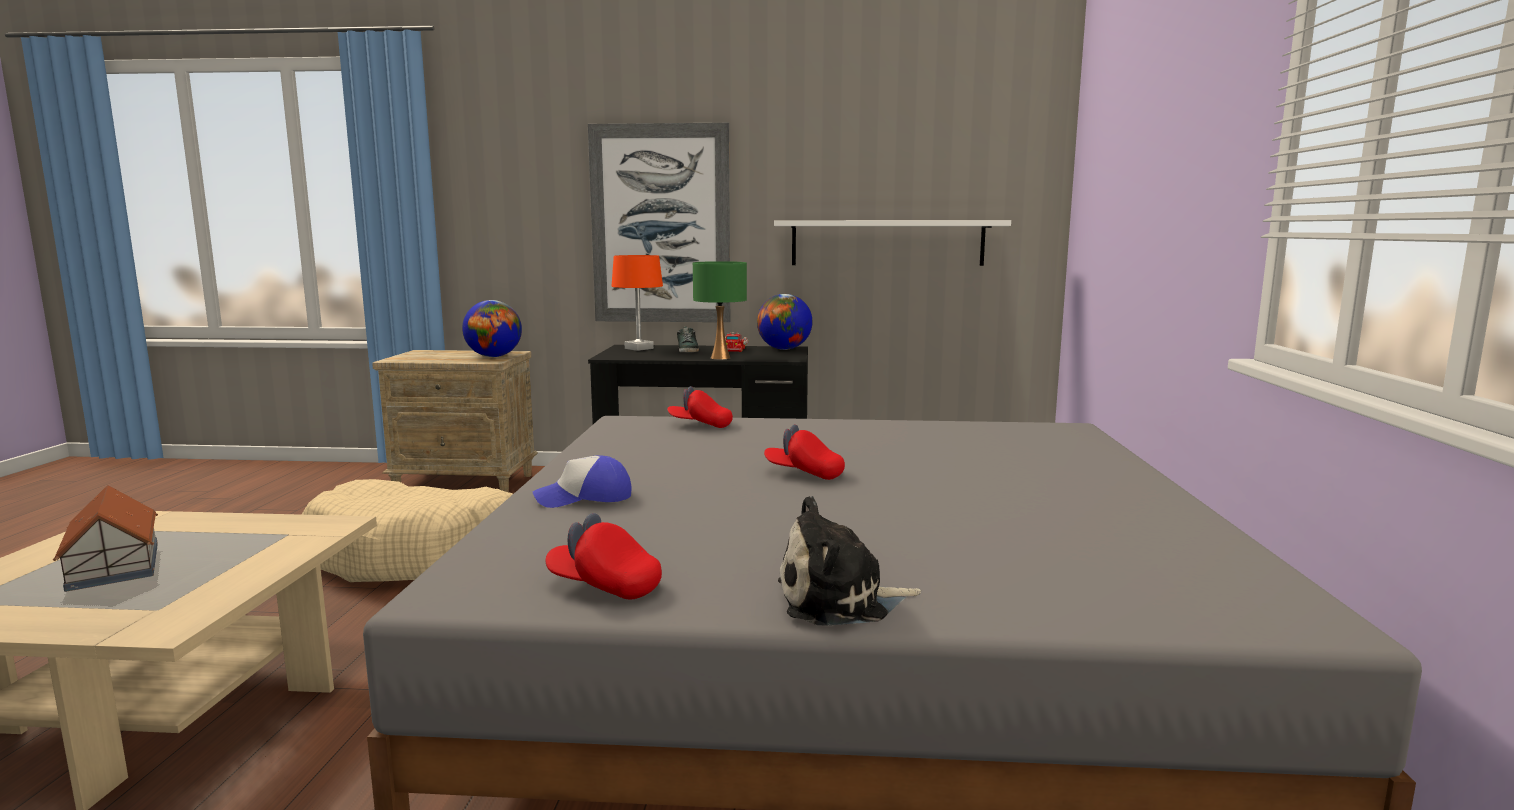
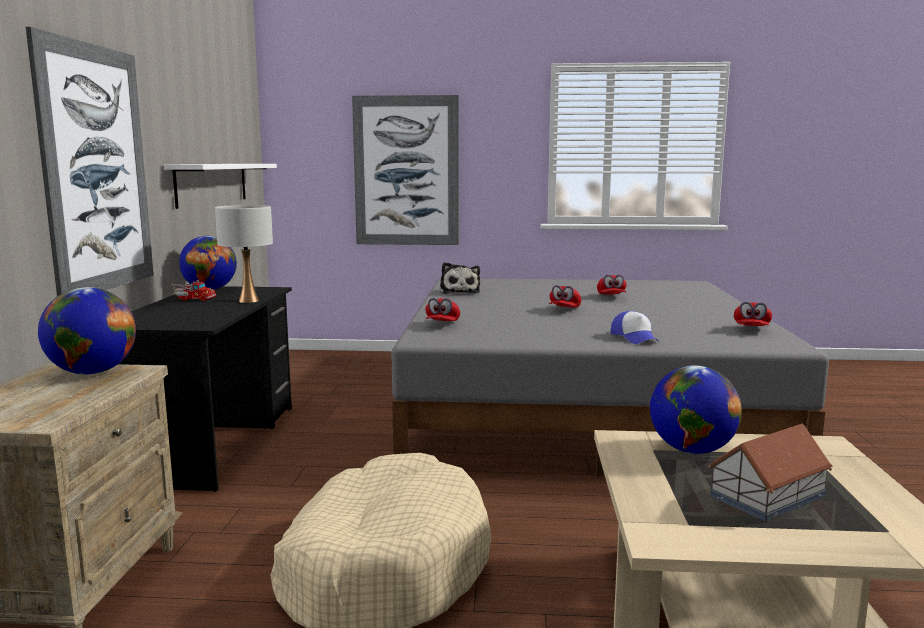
camera: 90 degrees left, 0 degrees up
orange table lamp [612,255,663,351] -> none
shoe [677,326,699,352] -> none
green table lamp [693,261,747,360] -> white table lamp [215,205,273,303]
plush toy [778,496,921,626] -> plush toy moved to [440,262,480,294]
none -> picture [352,95,459,245]
none -> red cap [597,275,626,295]
none -> globe [650,366,742,454]

